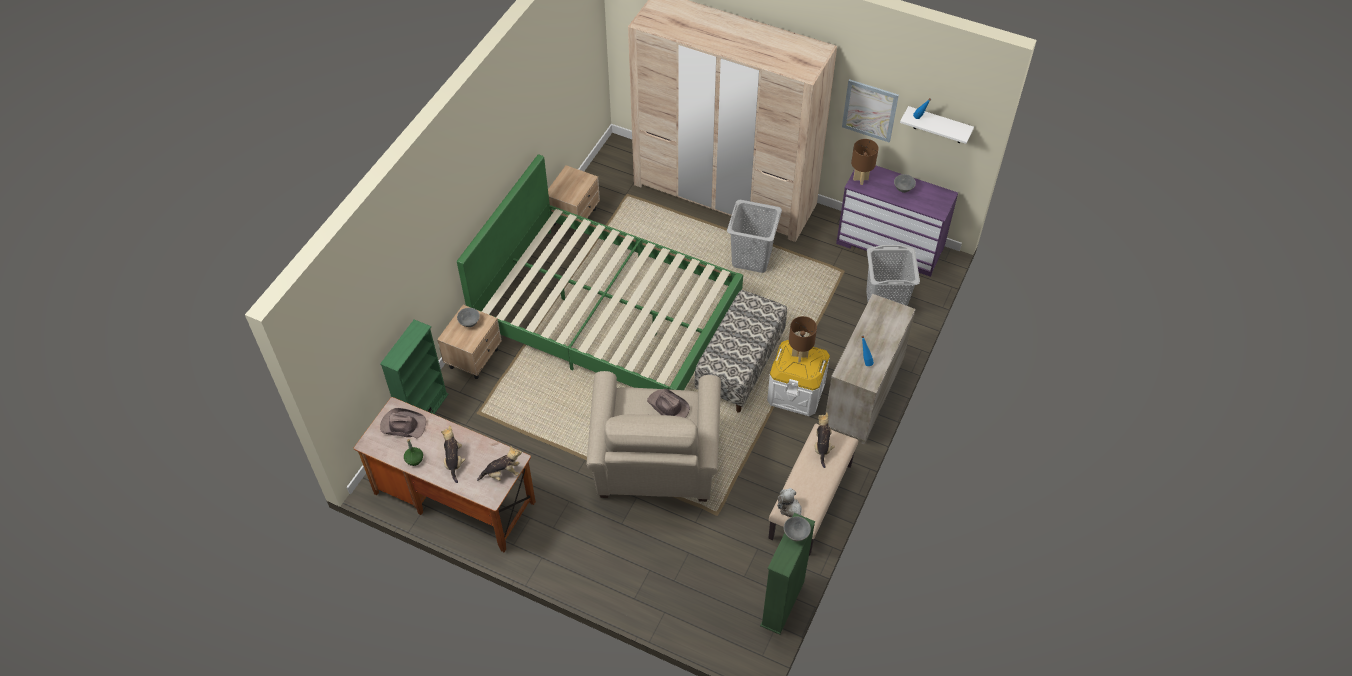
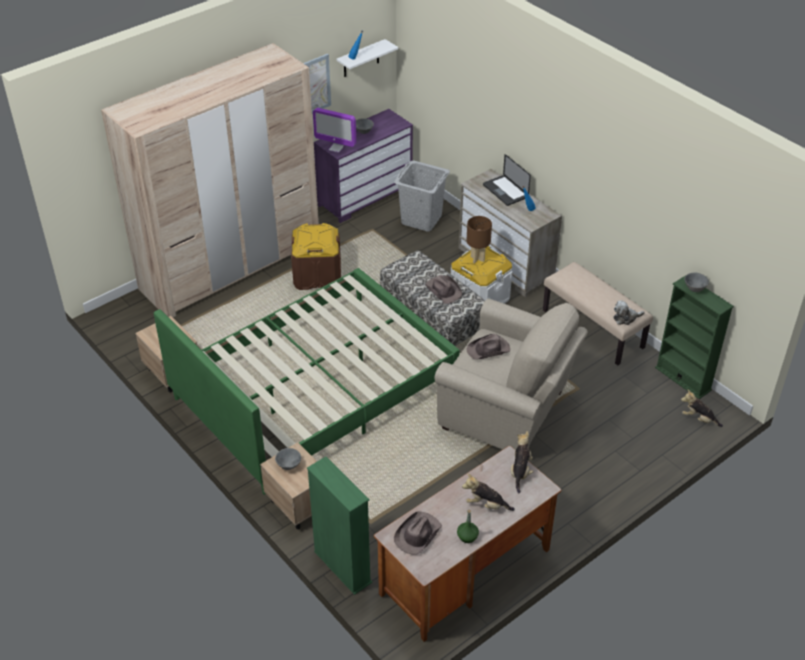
camera: 65 degrees left, 10 degrees down
grey laundry basket [727,200,782,273] -> brown storage box [291,223,341,290]
plush toy [815,412,835,468] -> plush toy moved to [681,389,723,427]
brown table lamp [851,139,879,185] -> monitor [313,108,356,153]
none -> brown hat [425,275,462,304]
none -> laptop [483,154,531,206]

